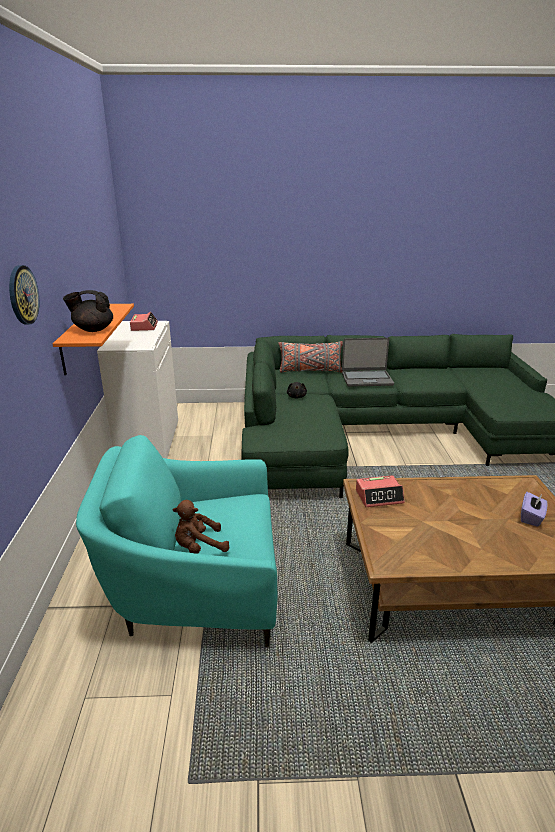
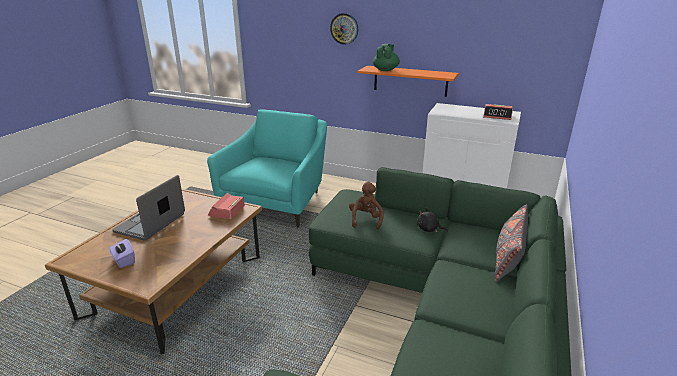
camera: 115 degrees right, 0 degrees up
black teapot [63,290,113,332] -> green teapot [373,44,400,71]
brown plush toy [173,500,230,554] -> brown plush toy moved to [349,182,384,230]
laptop [342,338,394,387] -> laptop moved to [112,175,185,241]

